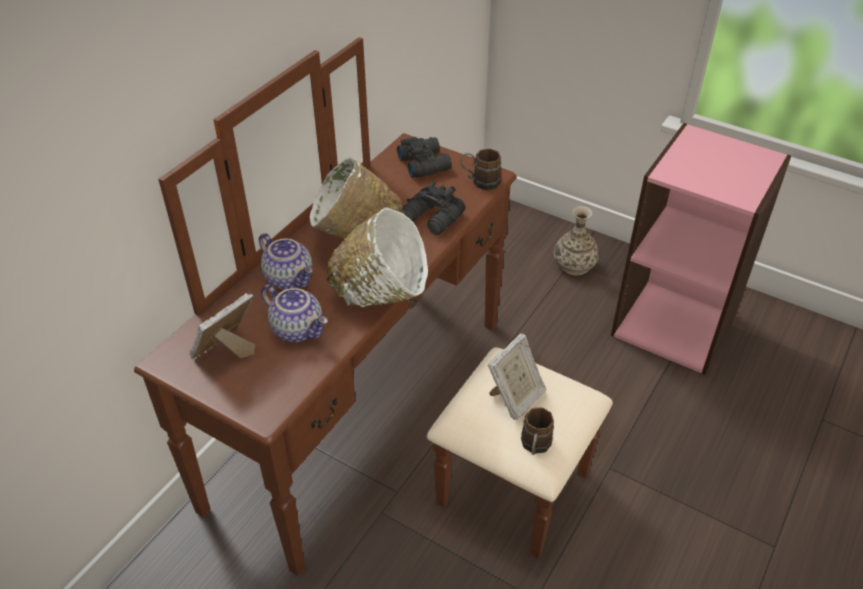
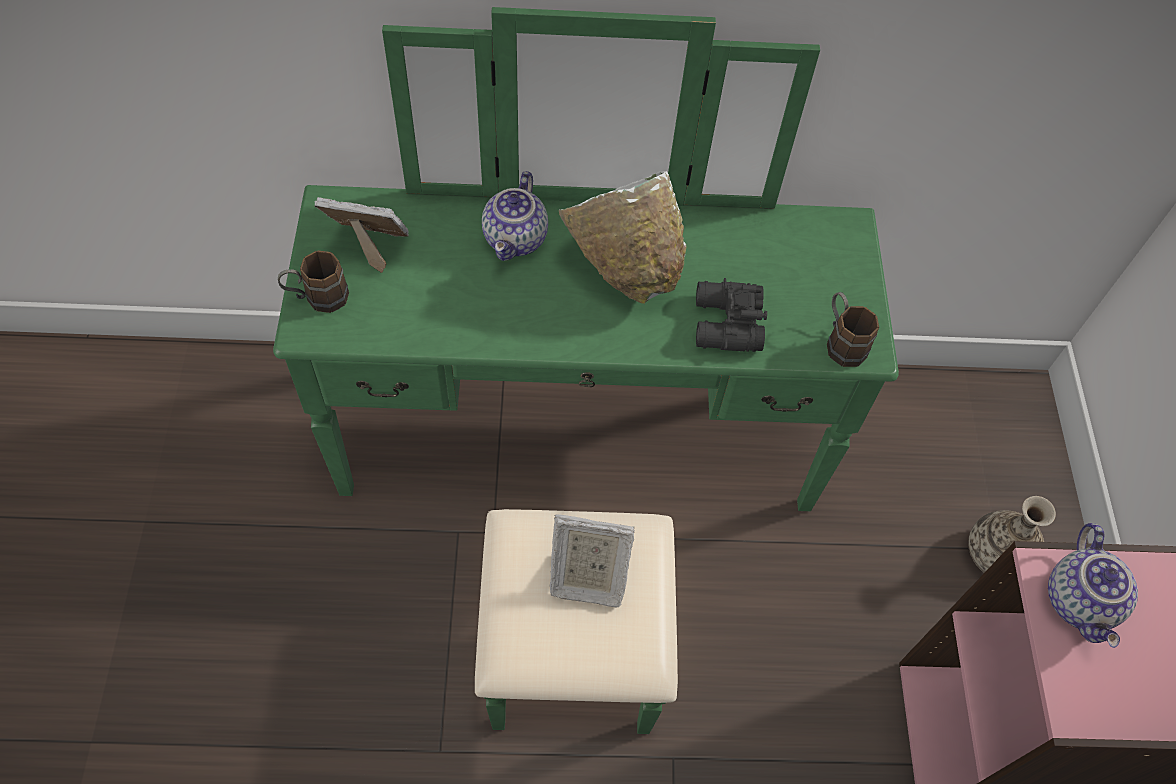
camera: 55 degrees right, 15 degrees up
brown dresser [134,37,613,576] -> green dresser [273,7,899,734]
teapot [261,284,328,342] -> teapot moved to [1048,523,1138,648]
white bowl [326,207,428,307] -> none
black binoculars [397,137,452,178] -> none
brown mug [521,407,554,455] -> brown mug moved to [278,250,349,313]

